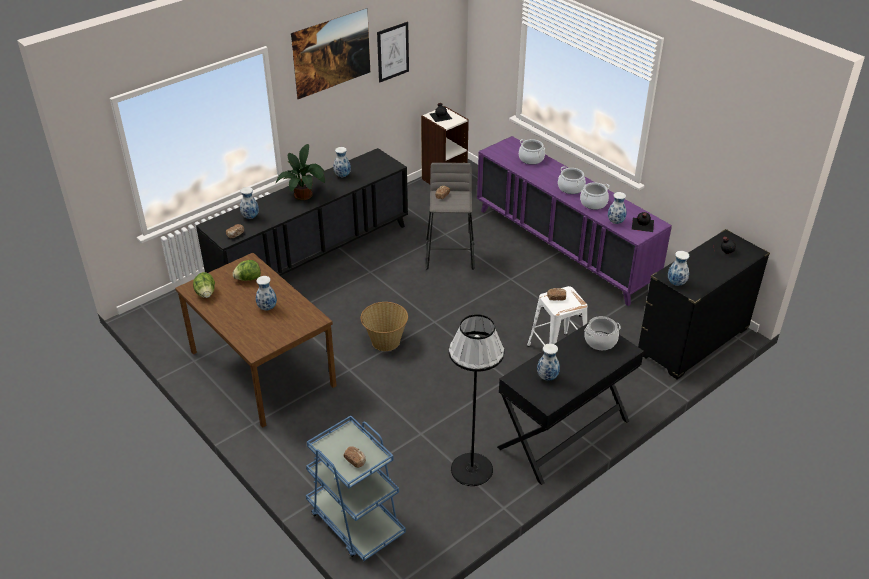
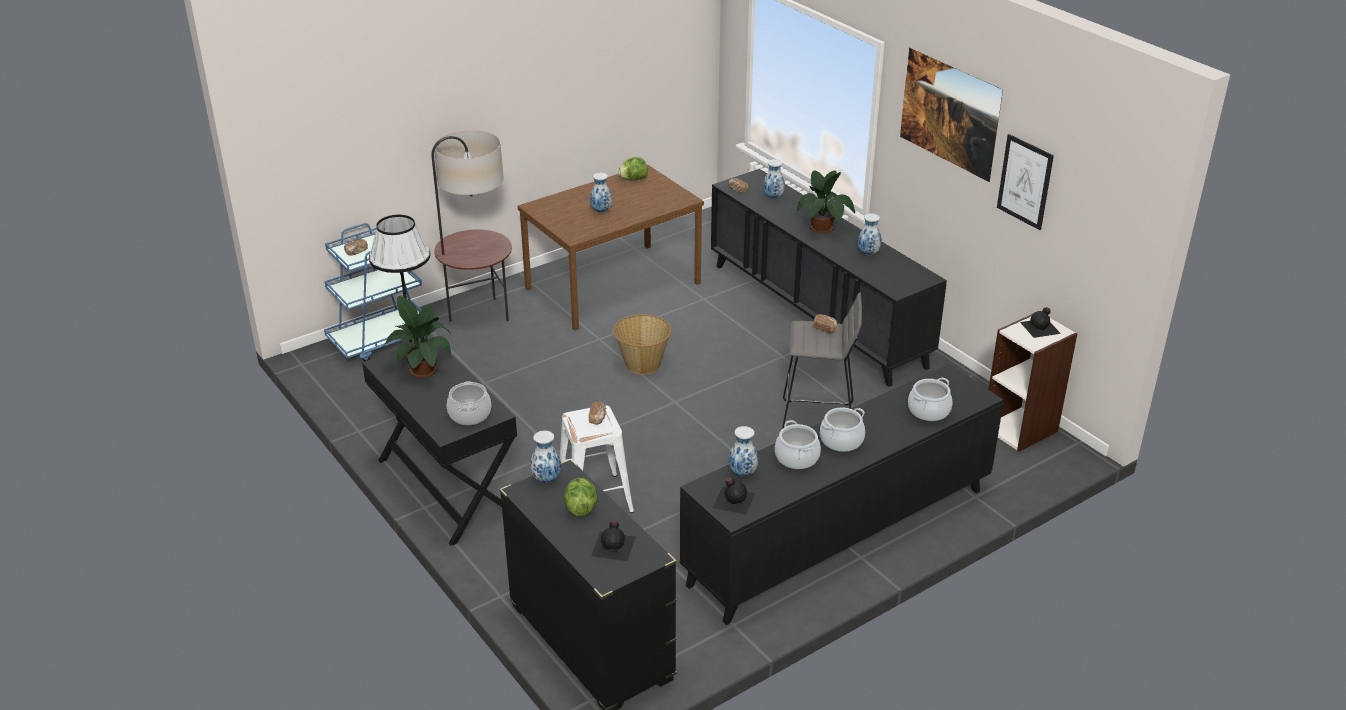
camera: 95 degrees right, 5 degrees down
lettuce [233,260,261,281] -> lettuce moved to [564,478,597,516]
purple cabinet [477,136,672,306] -> black cabinet [680,364,1003,625]
vase [537,343,560,381] -> potted plant [383,296,451,378]
none -> floor lamp [431,130,512,322]

